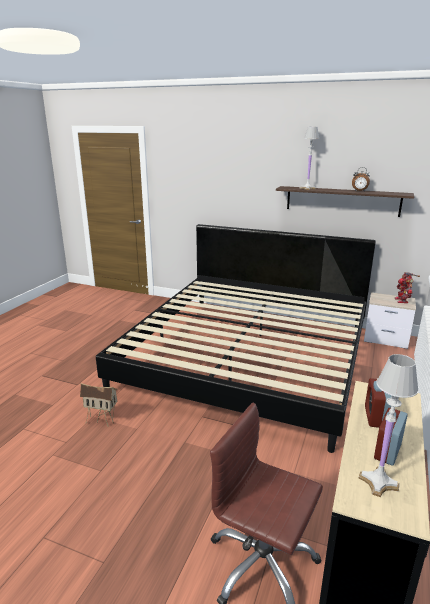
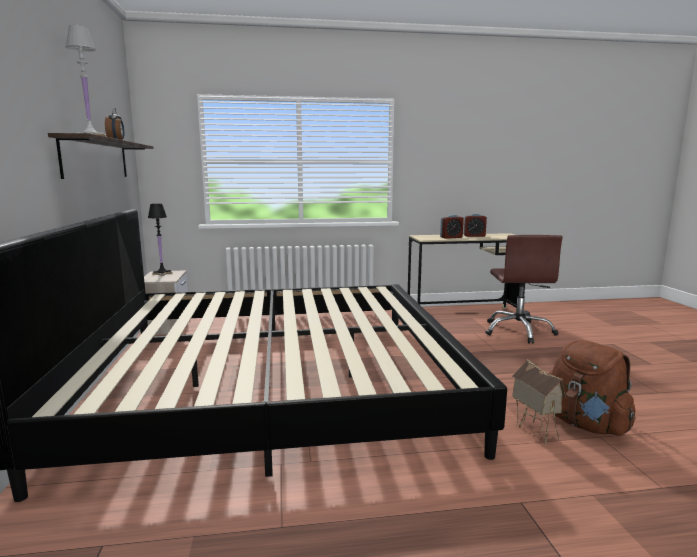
camera: 120 degrees left, 10 degrees down
white table lamp [358,354,419,497] -> none
toy robot [395,272,420,303] -> black table lamp [148,204,172,276]
none -> brown backpack [548,340,636,436]

